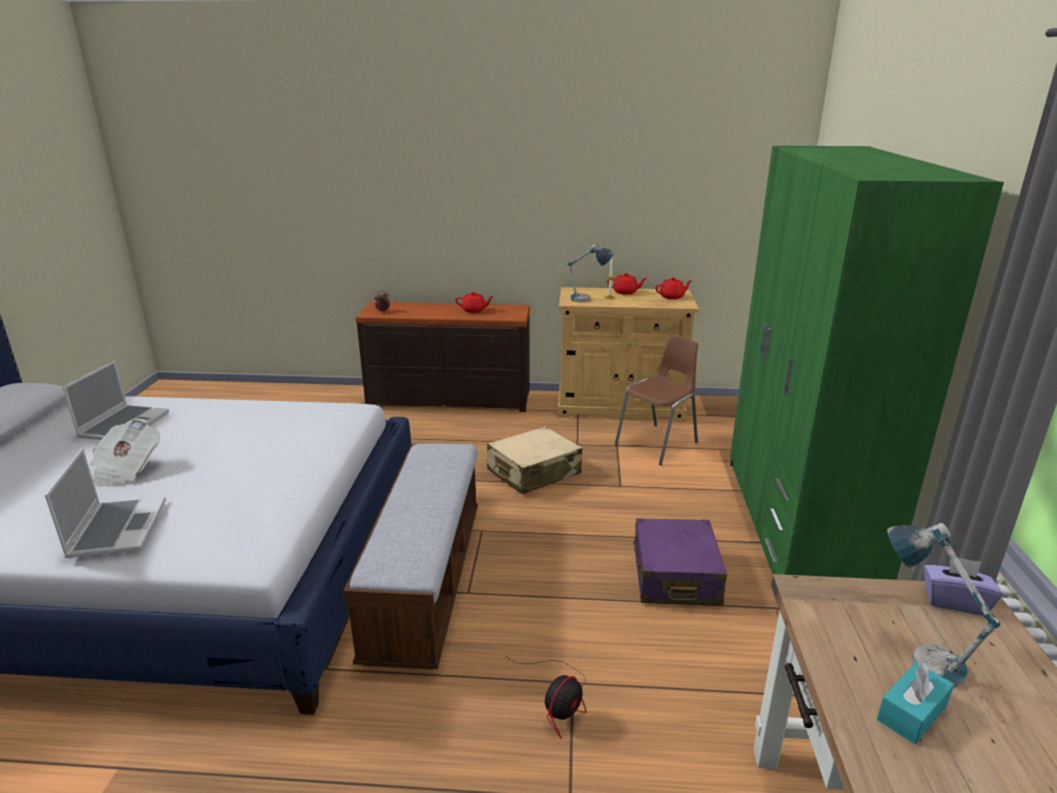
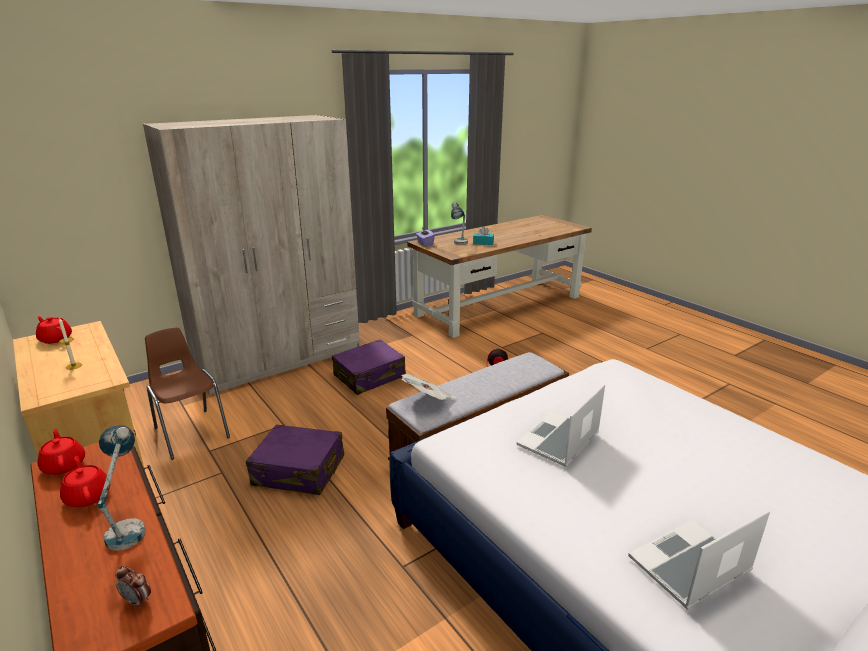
camera: 130 degrees left, 0 degrees up
laptop [45,448,166,558] -> laptop moved to [517,384,605,467]
newspaper [90,418,160,487] -> newspaper moved to [401,374,456,400]
beige suitcase [487,426,582,494] -> purple suitcase [246,425,344,495]
table lamp [568,244,614,303] -> table lamp moved to [98,425,145,551]
red teapot [607,273,647,295] -> red teapot moved to [38,429,85,475]
brown chair [615,335,699,465] -> brown chair turned 45 degrees clockwise [145,328,230,460]
green wardrobe [730,146,1004,580] -> beige wardrobe [143,115,360,395]

